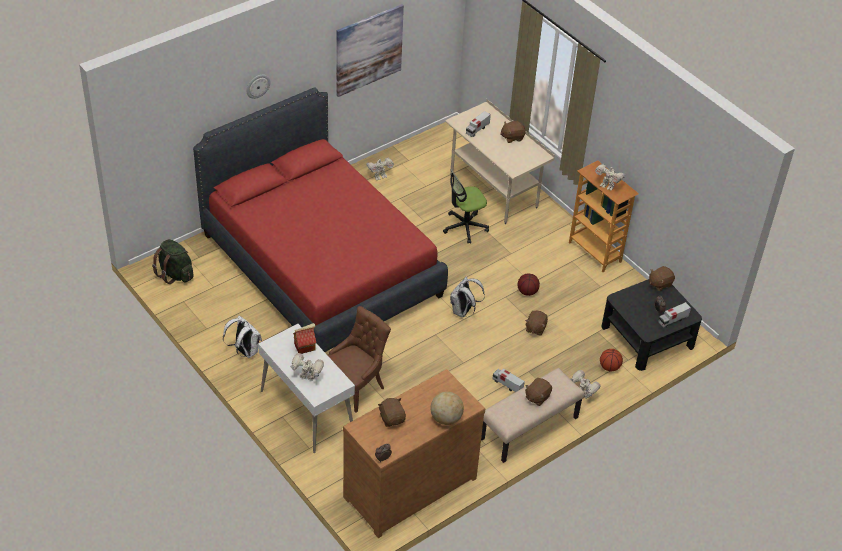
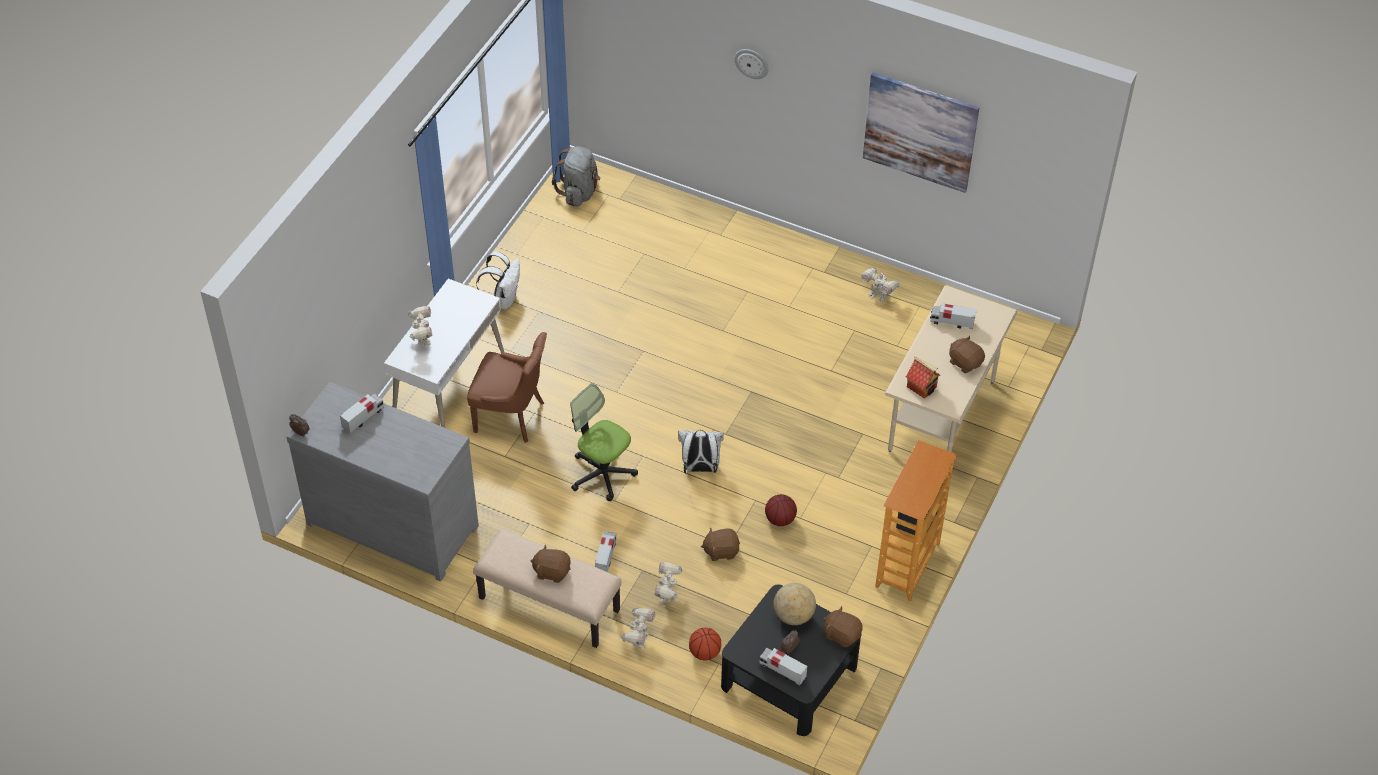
camera: 65 degrees right, 5 degrees up
green backpack [152,239,194,284] -> grey backpack [552,146,600,207]
red bed [193,88,448,352] -> none
toy house [293,323,316,354] -> toy house moved to [906,356,940,399]
brown dresser [343,369,485,538] -> grey dresser [287,382,479,582]
brown plush toy [378,398,406,427] -> toy truck [340,393,384,434]
globe [431,392,464,425] -> globe moved to [774,583,816,625]
office chair [443,169,489,243] -> office chair moved to [571,384,638,501]
toy robot [595,164,625,191] -> toy robot moved to [654,562,682,603]

